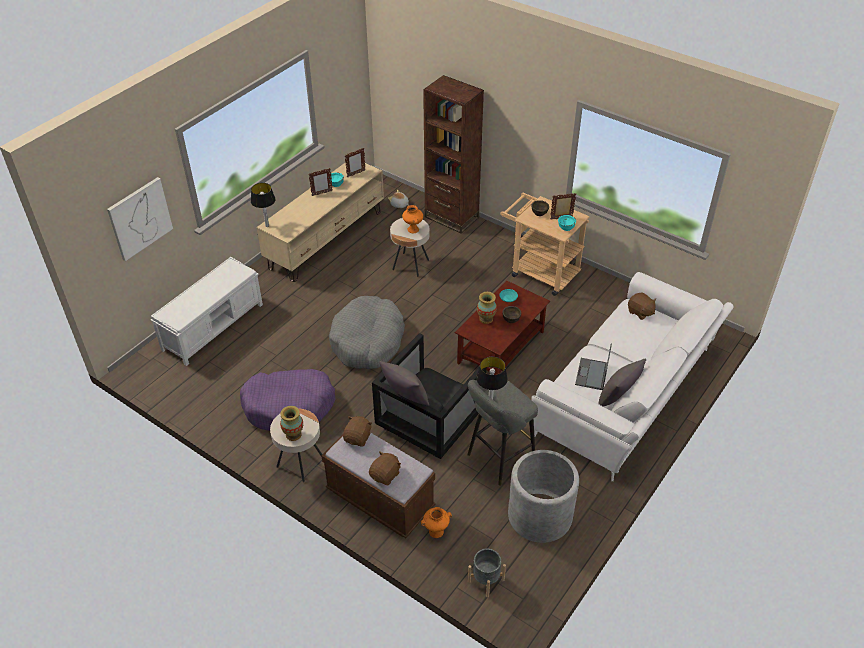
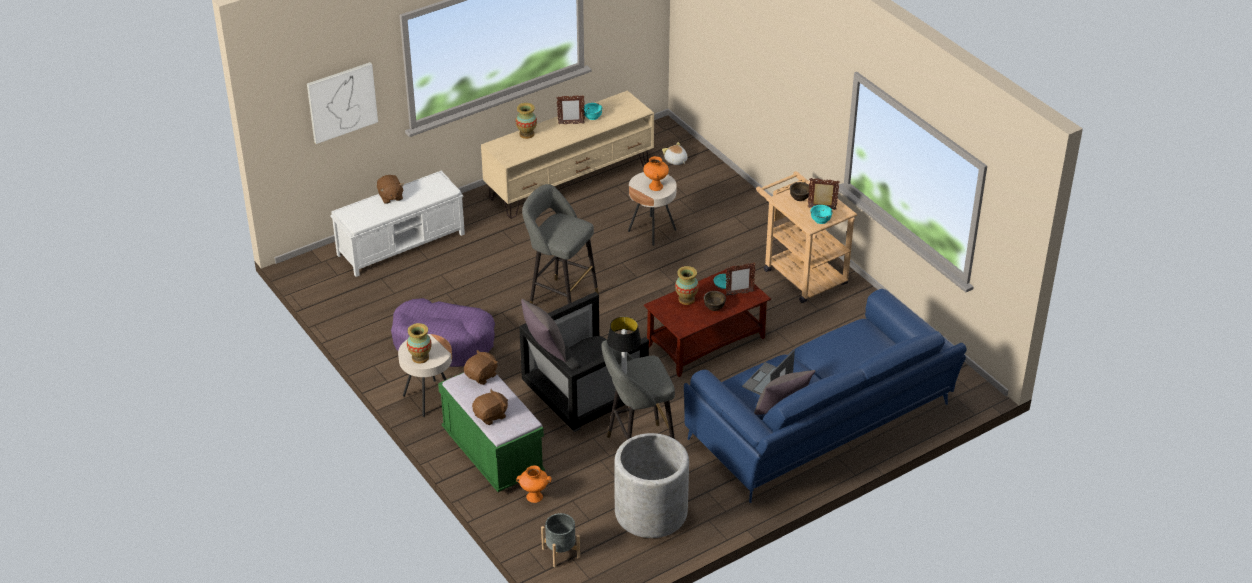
camera: 20 degrees right, 5 degrees down
table lamp [251,183,276,227] -> none
brown bench [322,433,435,538] -> green bench [438,372,545,492]
grey dog bed [329,296,405,369] -> grey stool [522,184,599,304]
picture frame [345,148,366,177] -> picture frame moved to [726,262,756,296]
brown bookcase [423,75,484,234] -> none
white sofa [531,272,734,481] -> blue sofa [684,289,967,503]
brown plush toy [628,293,656,320] -> brown plush toy moved to [377,175,404,204]
none -> vase [516,103,537,139]

